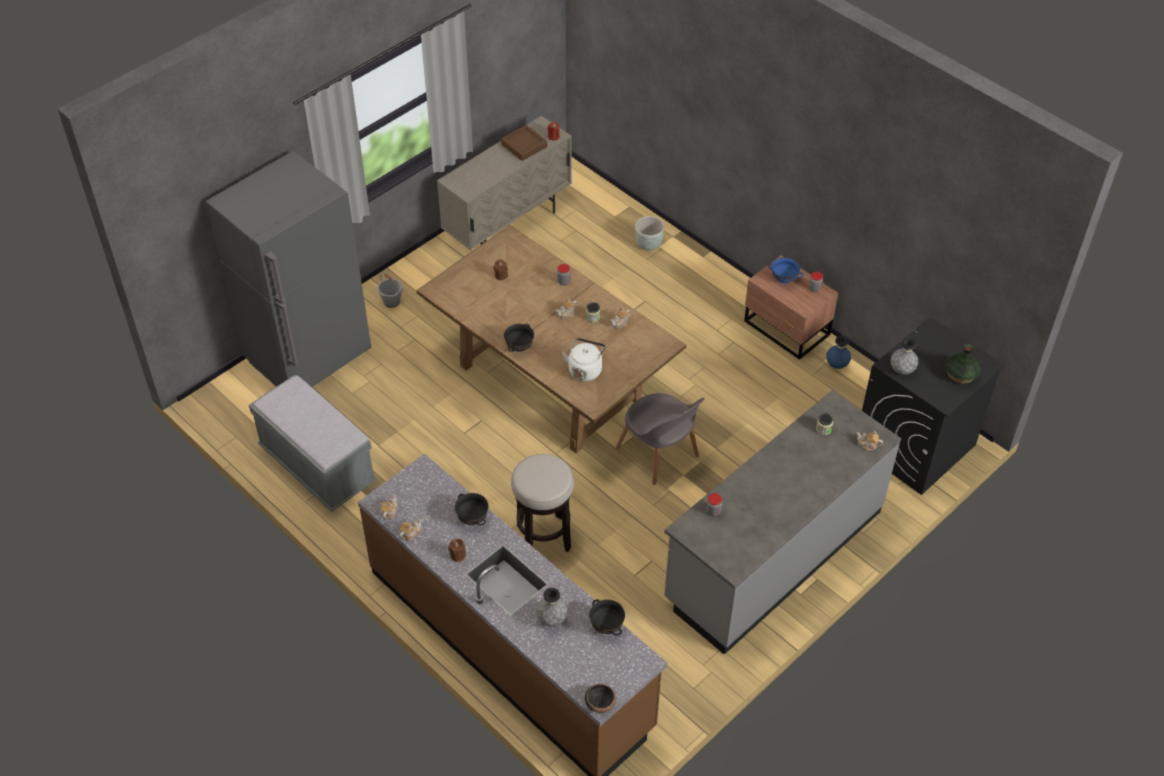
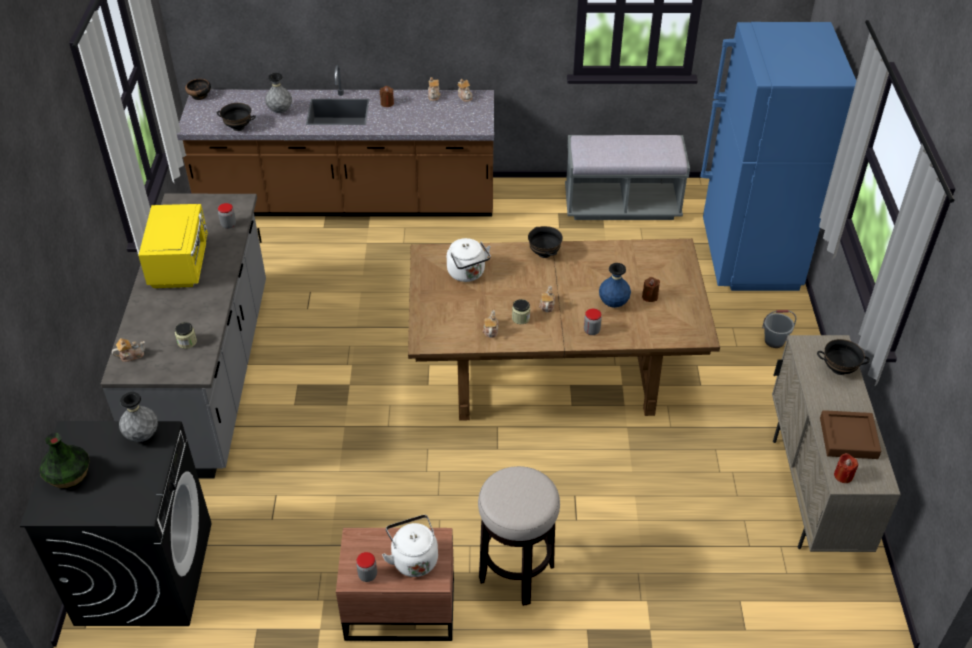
camera: 135 degrees right, 5 degrees down
grey fridge [206,151,371,387] -> blue fridge [700,22,856,291]
black bowl [454,493,489,525] -> black bowl moved to [817,339,870,375]
stool [511,454,574,552] -> stool moved to [478,466,560,606]
grey chair [616,393,705,485] -> none
grey planter [635,216,664,251] -> none
blue bowl [768,257,804,284] -> white kettle [382,515,438,577]
blue vase [826,336,851,369] -> blue vase moved to [599,263,631,308]
none -> yellow microwave [138,204,208,288]

